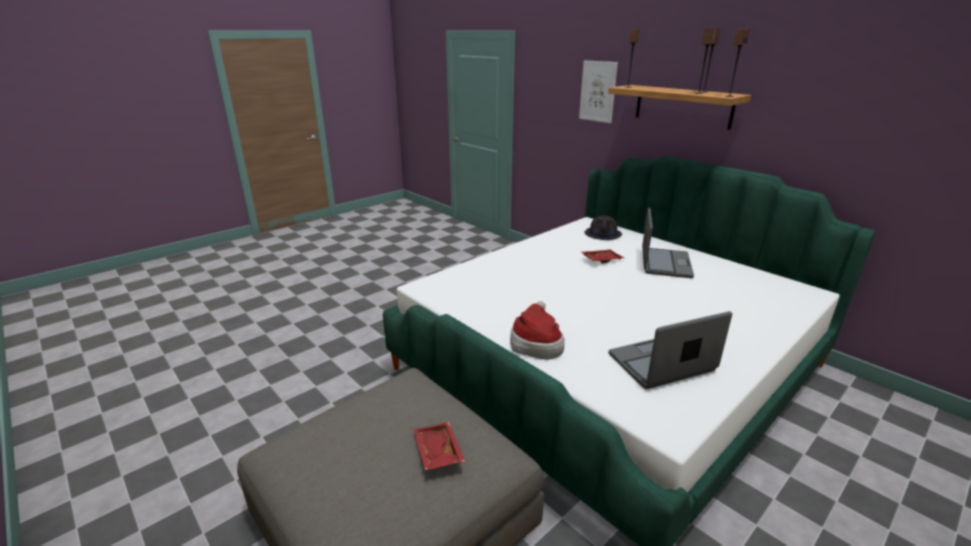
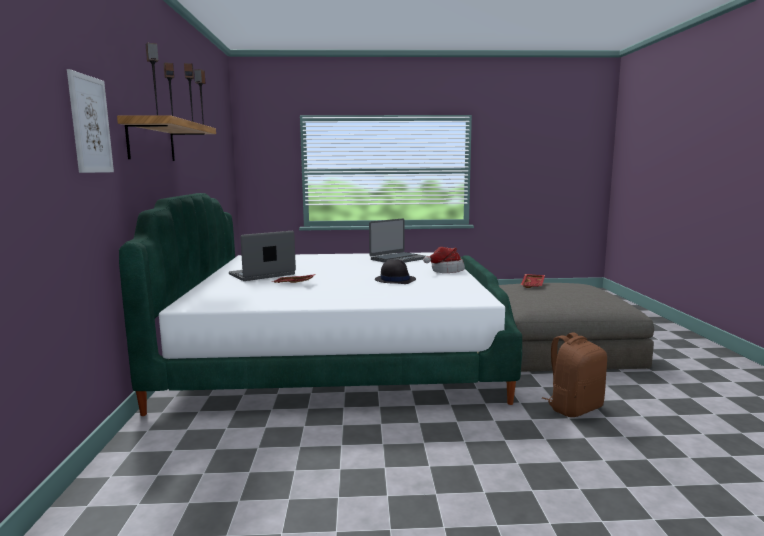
camera: 140 degrees left, 15 degrees down
black hat [584,216,622,240] -> black hat moved to [375,260,416,284]
laptop [608,311,732,389] -> laptop turned 60 degrees counterclockwise [369,218,425,263]
none -> brown backpack [542,332,607,417]

